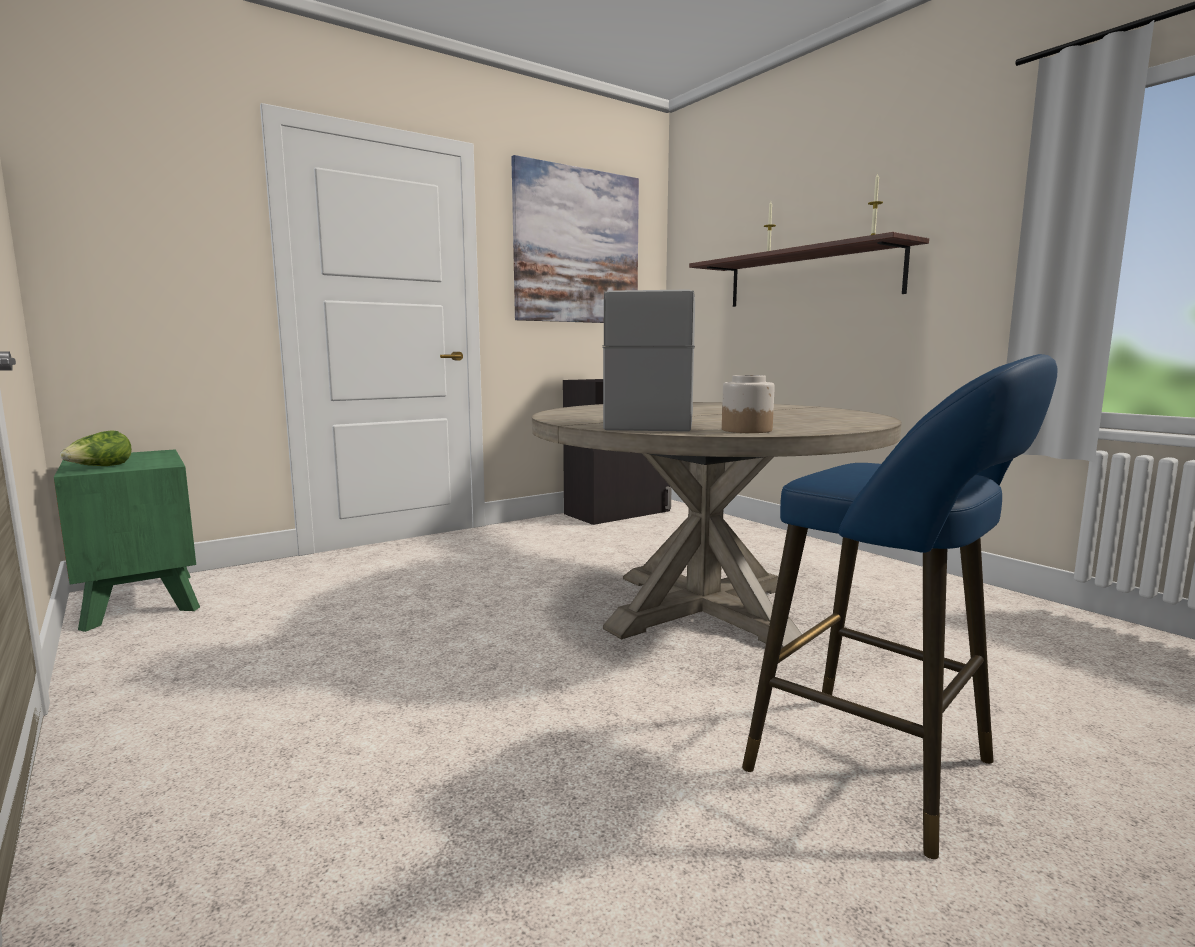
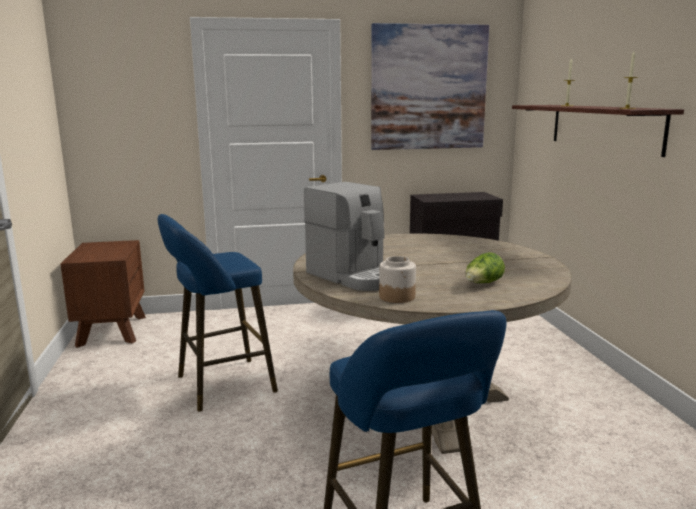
camera: 25 degrees right, 5 degrees up
green nightstand [54,449,200,632] -> brown nightstand [60,240,146,348]
lettuce [60,430,132,466] -> lettuce moved to [466,252,505,283]
coffee machine [602,289,695,432] -> coffee machine turned 105 degrees clockwise [304,182,384,291]
none -> blue stool [158,214,278,411]

